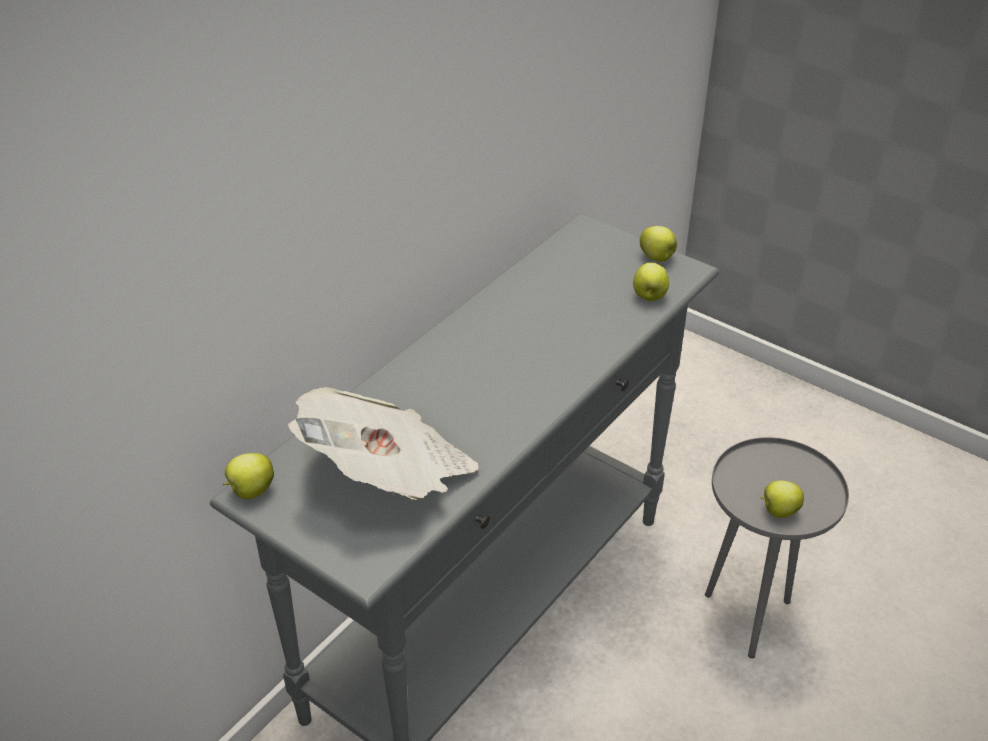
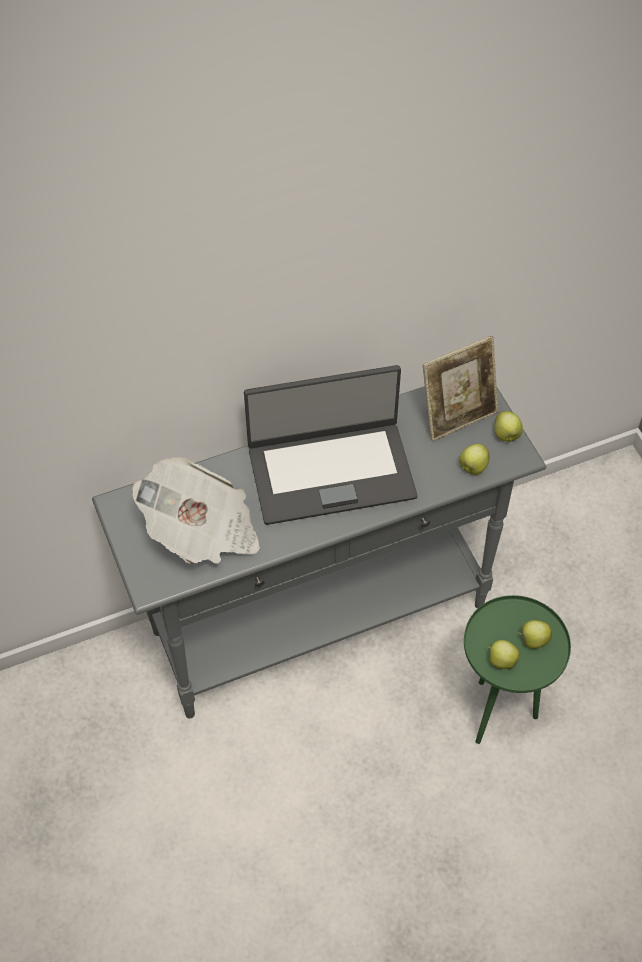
camera: 30 degrees right, 15 degrees up
apple [223,453,274,499] -> apple moved to [519,620,552,649]
grey side table [705,437,849,658] -> green side table [464,595,571,744]
none -> laptop [244,365,418,525]
none -> picture frame [423,336,498,442]

